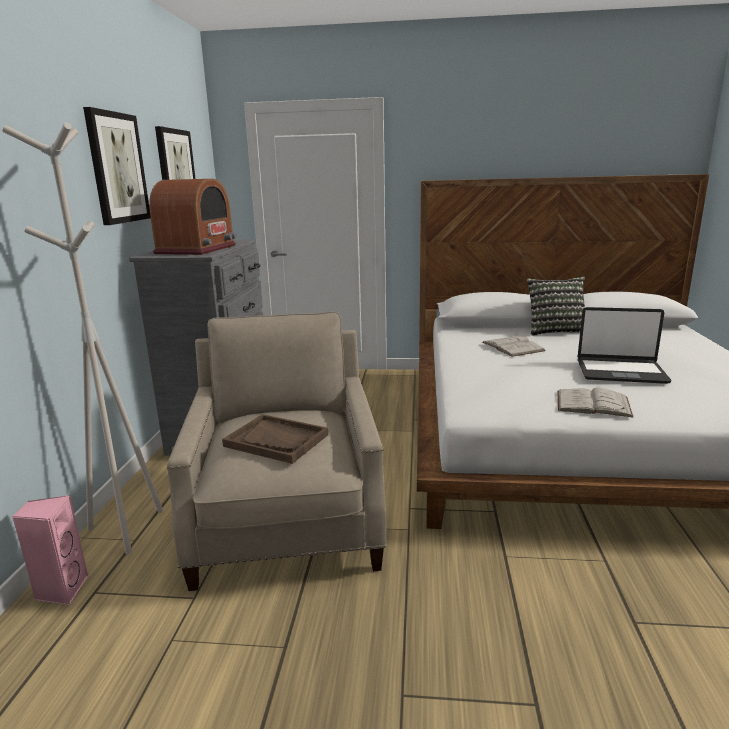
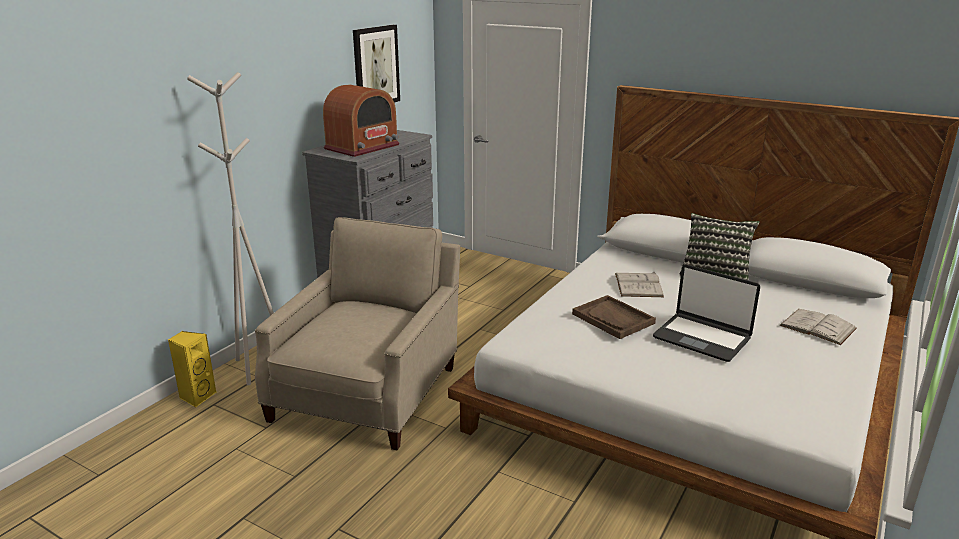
camera: 25 degrees right, 5 degrees up
pink speaker [12,495,88,605] -> yellow speaker [168,331,216,407]
picture [83,107,151,225] -> none
brown tray [222,414,328,464] -> brown tray moved to [572,295,656,339]
white book [558,387,634,418] -> white book moved to [779,309,857,345]

